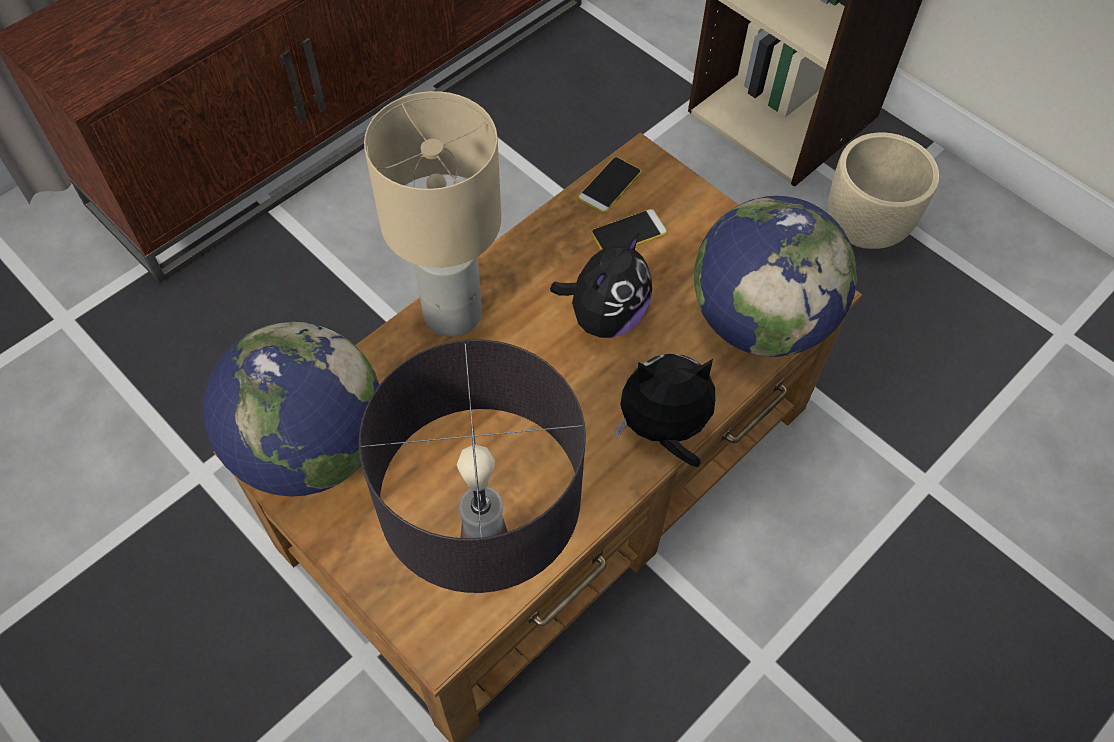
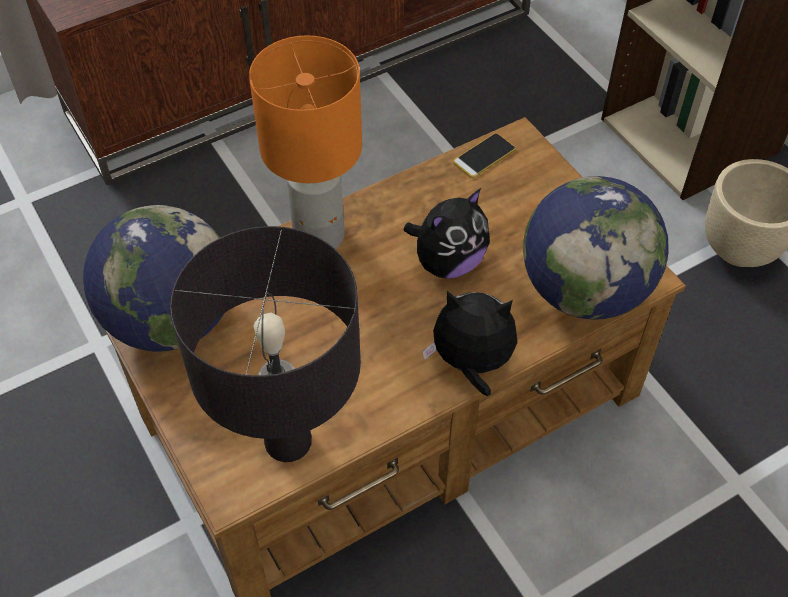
camera: 15 degrees right, 5 degrees down
beige table lamp [364,91,501,337] -> orange table lamp [249,35,362,249]
phone [591,209,668,250] -> none

